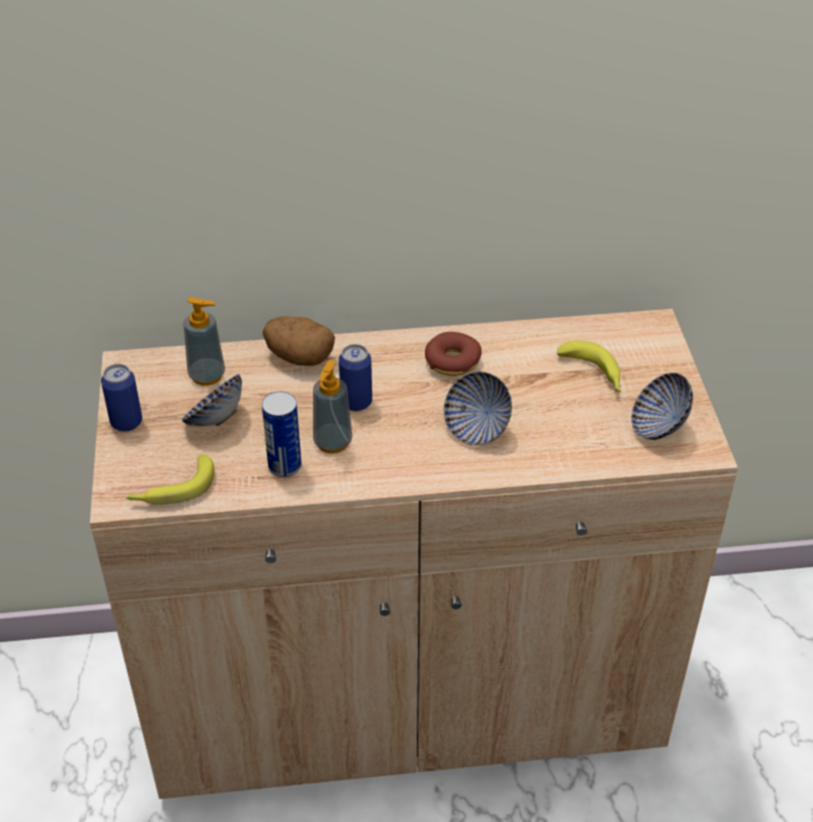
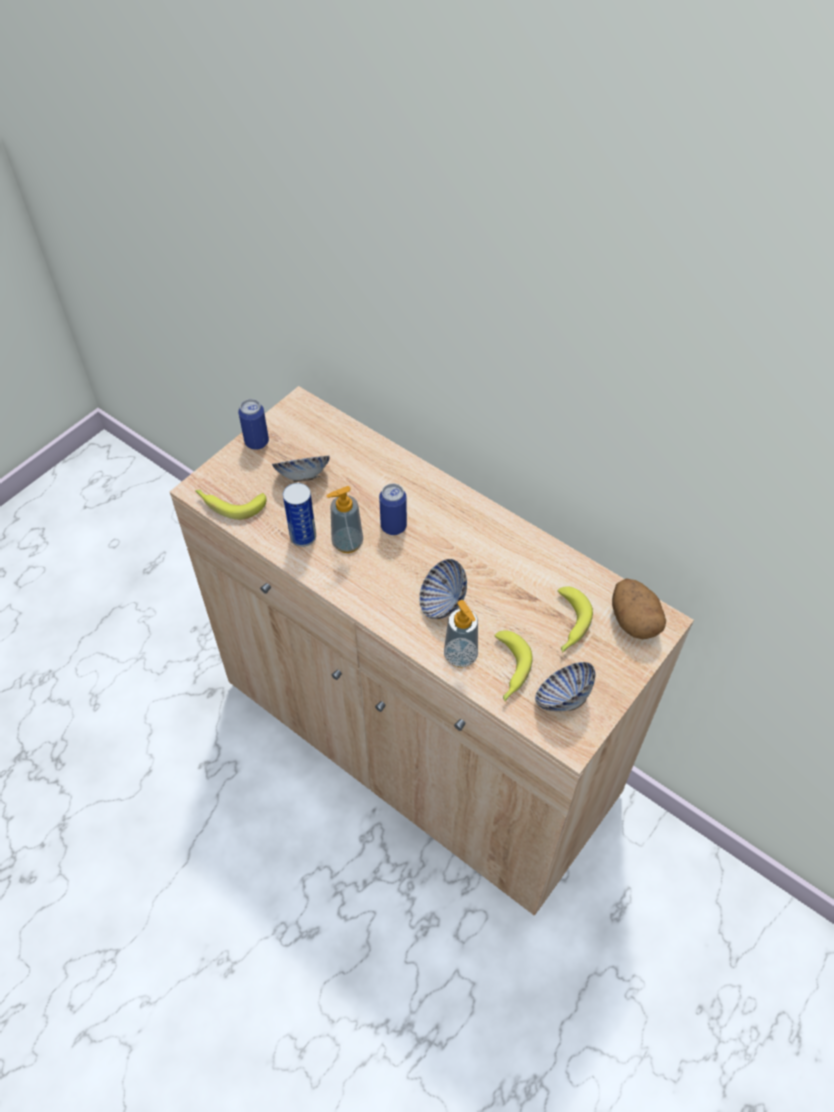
camera: 45 degrees right, 10 degrees up
soap dispenser [183,297,225,386] -> soap dispenser moved to [444,600,478,667]
potato [263,316,335,366] -> potato moved to [612,578,666,640]
donut [425,332,482,376] -> none
none -> banana [494,630,533,701]

